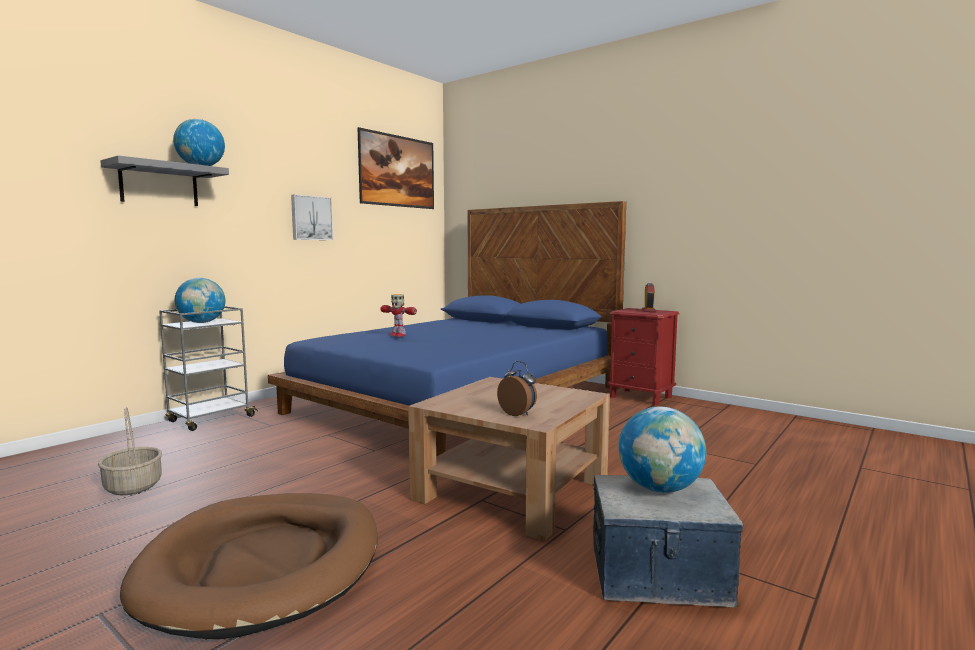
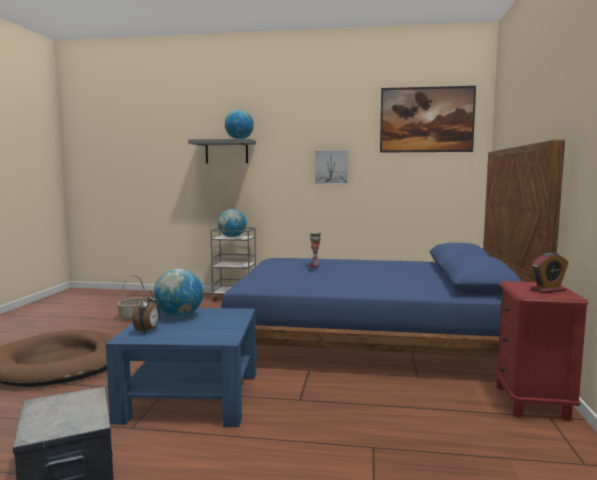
camera: 60 degrees right, 0 degrees up
brown coffee table [408,377,610,541] -> blue coffee table [106,308,256,427]
globe [618,407,706,493] -> globe moved to [153,269,203,318]

